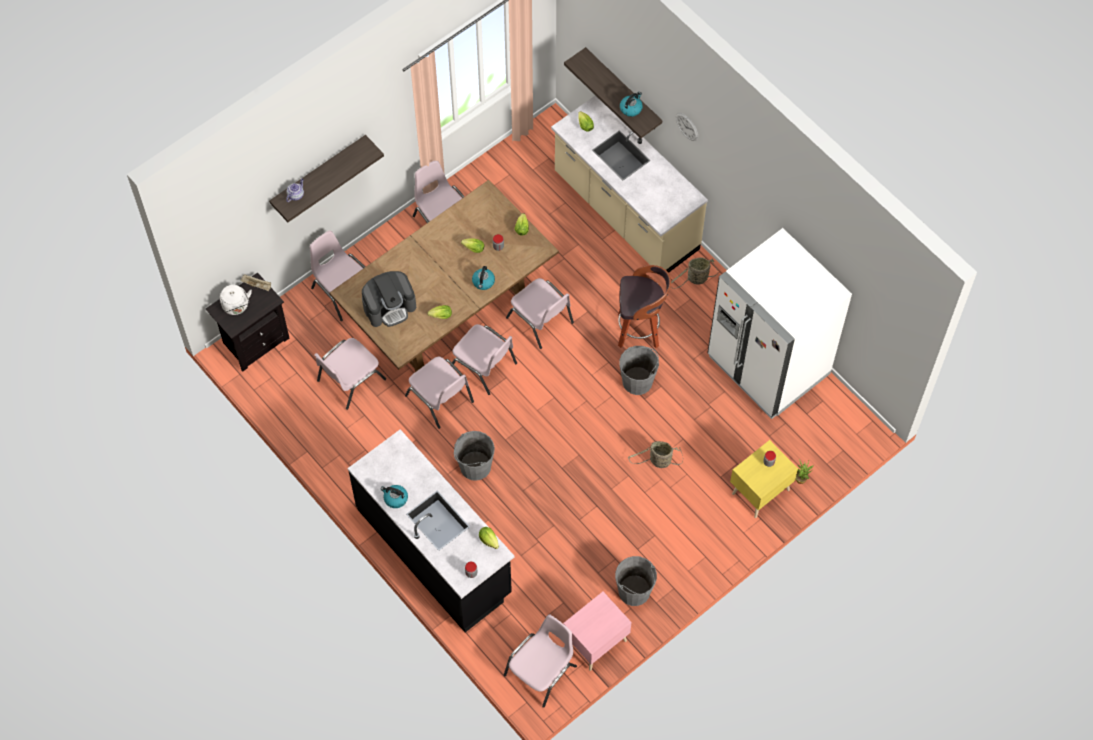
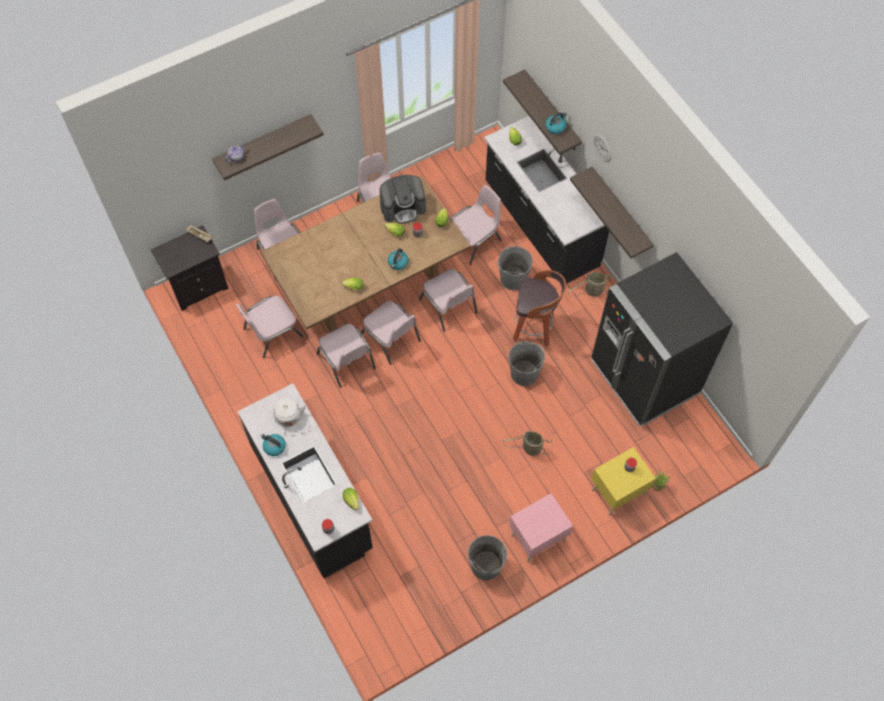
camera: 10 degrees right, 0 degrees up
white kettle [220,285,252,315] -> white kettle moved to [273,398,305,427]
coffee machine [362,271,416,327] -> coffee machine moved to [379,175,426,224]
grey bucket [454,431,495,481] -> grey bucket moved to [497,246,533,290]
pink chair [504,614,577,708] -> pink chair moved to [451,185,502,265]
beige counter [551,95,708,273] -> black counter [484,116,609,284]
pink nightstand [563,592,632,671] -> pink nightstand moved to [509,494,573,563]
white fridge [707,228,852,419] -> black fridge [591,252,733,427]
none -> shelf [570,167,654,259]

